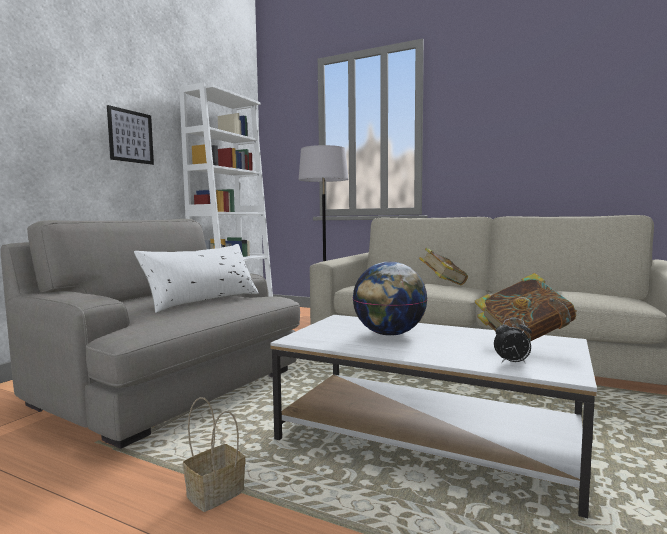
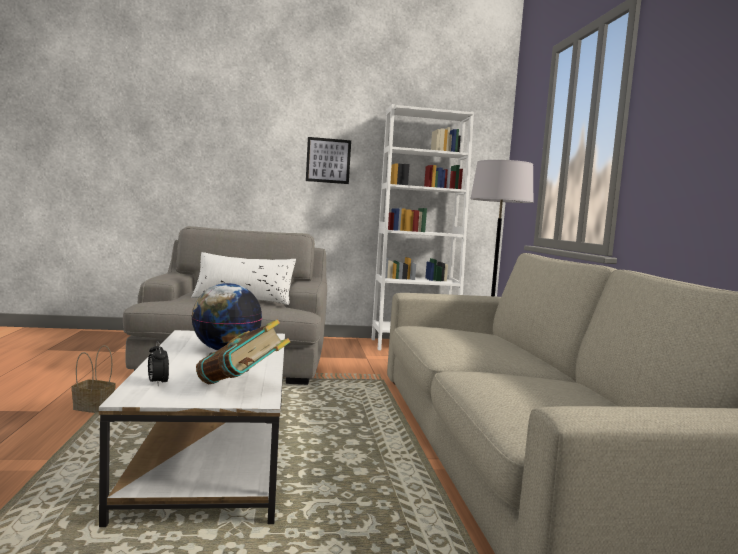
camera: 55 degrees right, 0 degrees up
book [419,248,468,285] -> none

